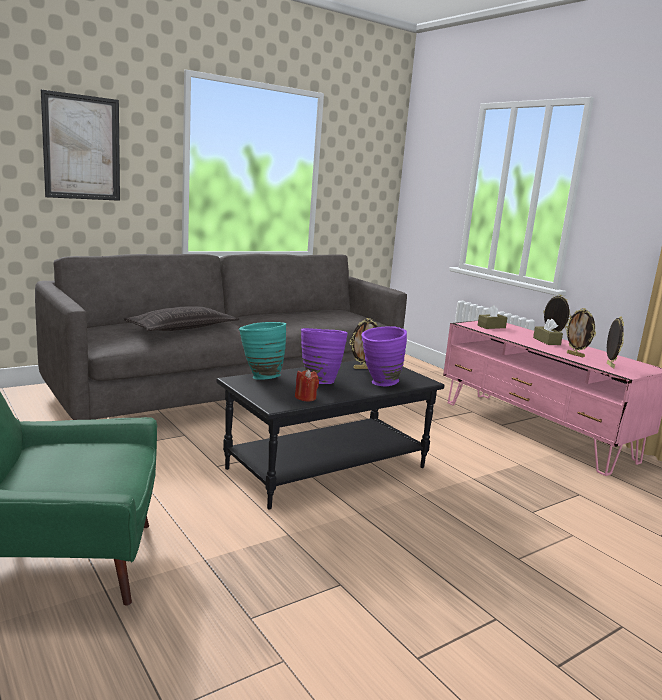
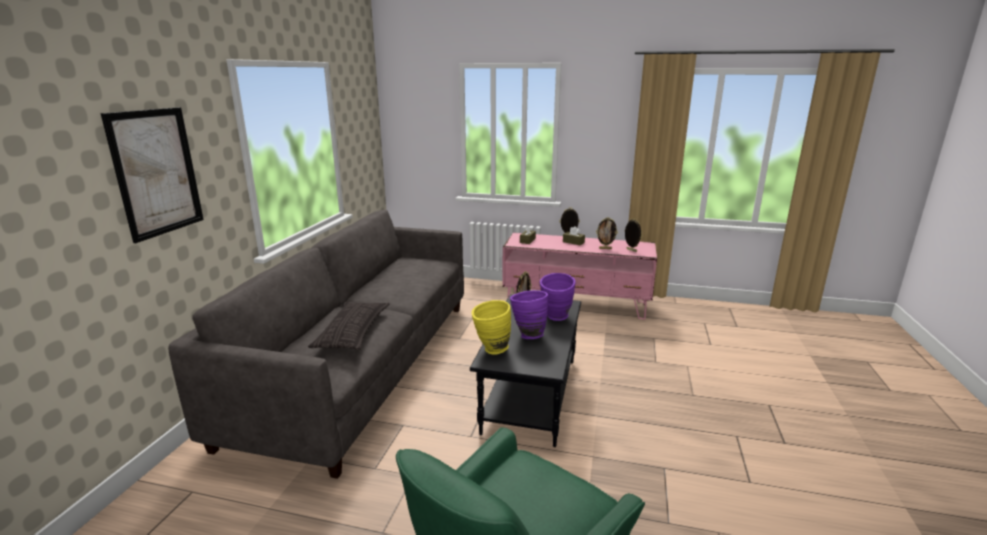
camera: 40 degrees left, 5 degrees up
turquoise vase [239,322,286,380] -> yellow vase [472,300,511,355]
red candle [295,369,319,401] -> none

